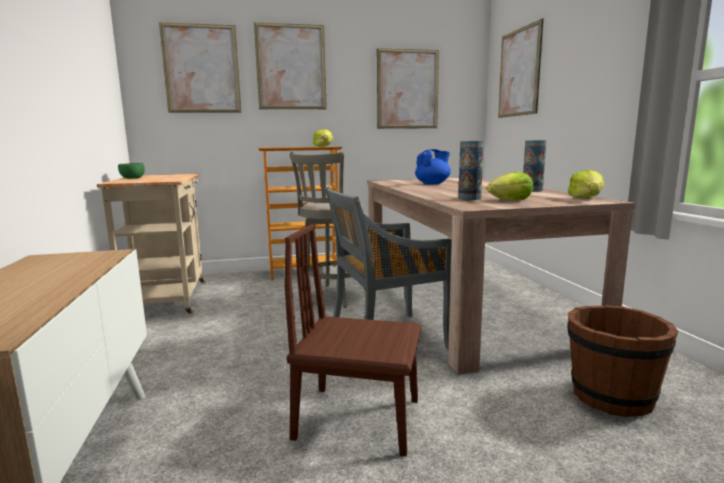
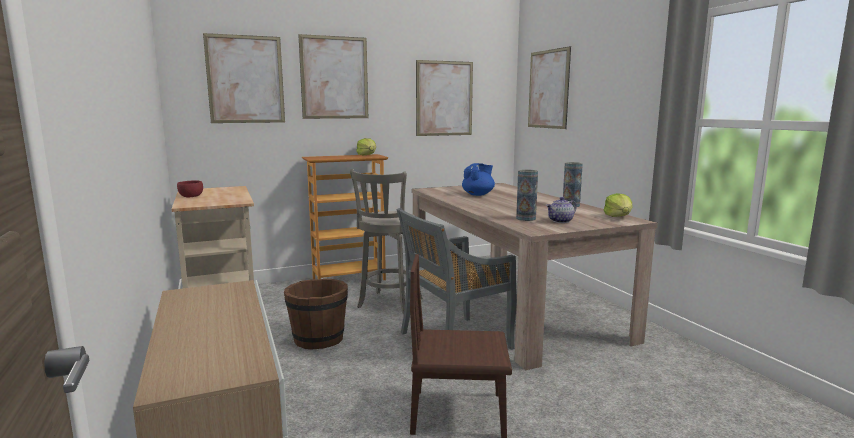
camera: 10 degrees left, 0 degrees up
green bowl [118,163,145,179] -> red bowl [177,181,203,197]
lettuce [487,172,533,200] -> teapot [546,197,577,223]
brown bucket [567,305,678,417] -> brown bucket moved to [284,278,348,350]

